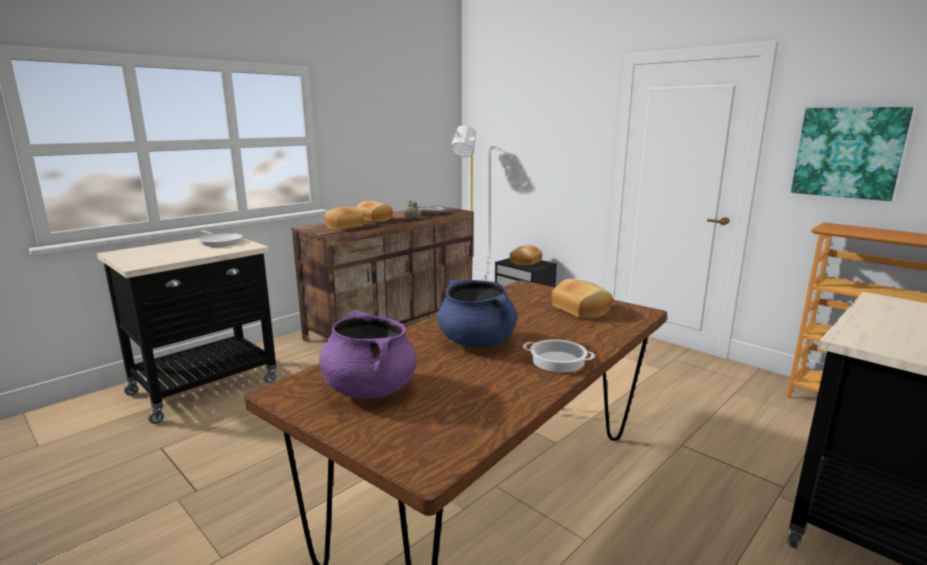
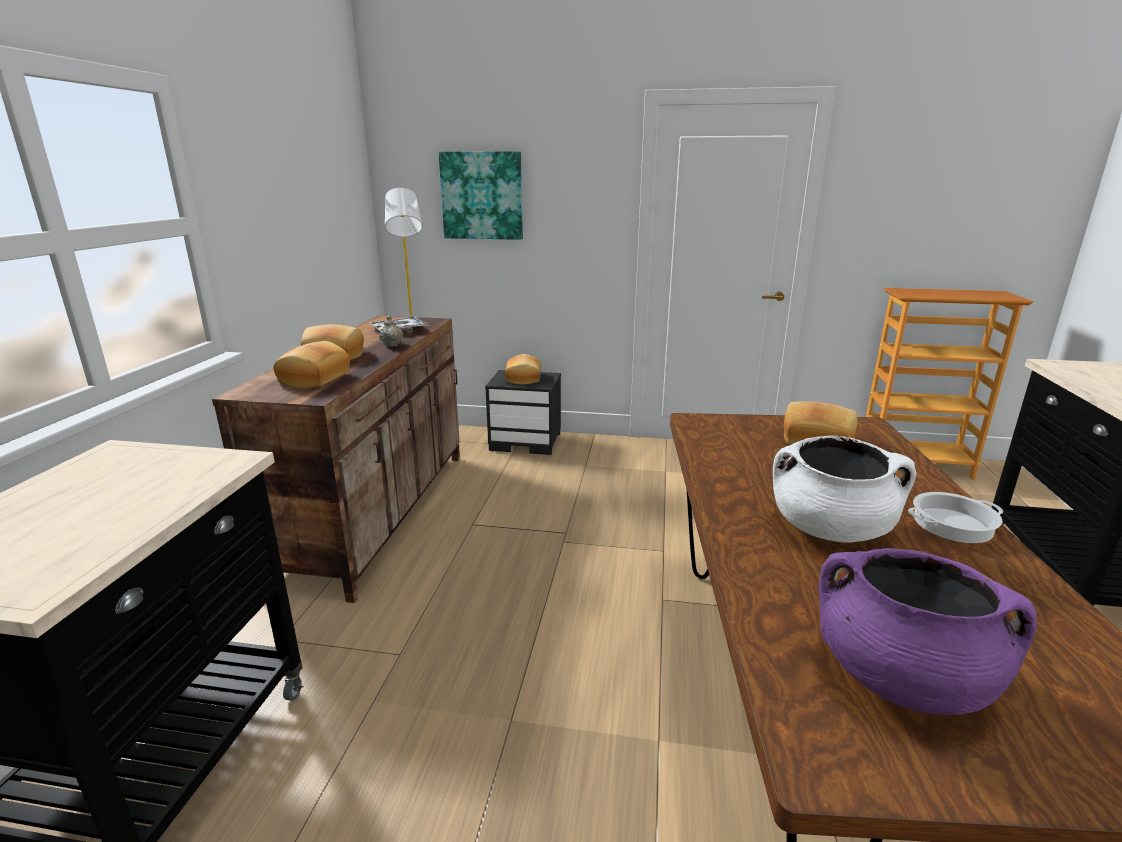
camera: 35 degrees left, 5 degrees up
frying pan [198,230,243,247] -> none
blue cooking pot [437,280,517,348] -> white cooking pot [773,436,916,543]
picture [791,107,914,201] -> picture moved to [439,151,523,240]

